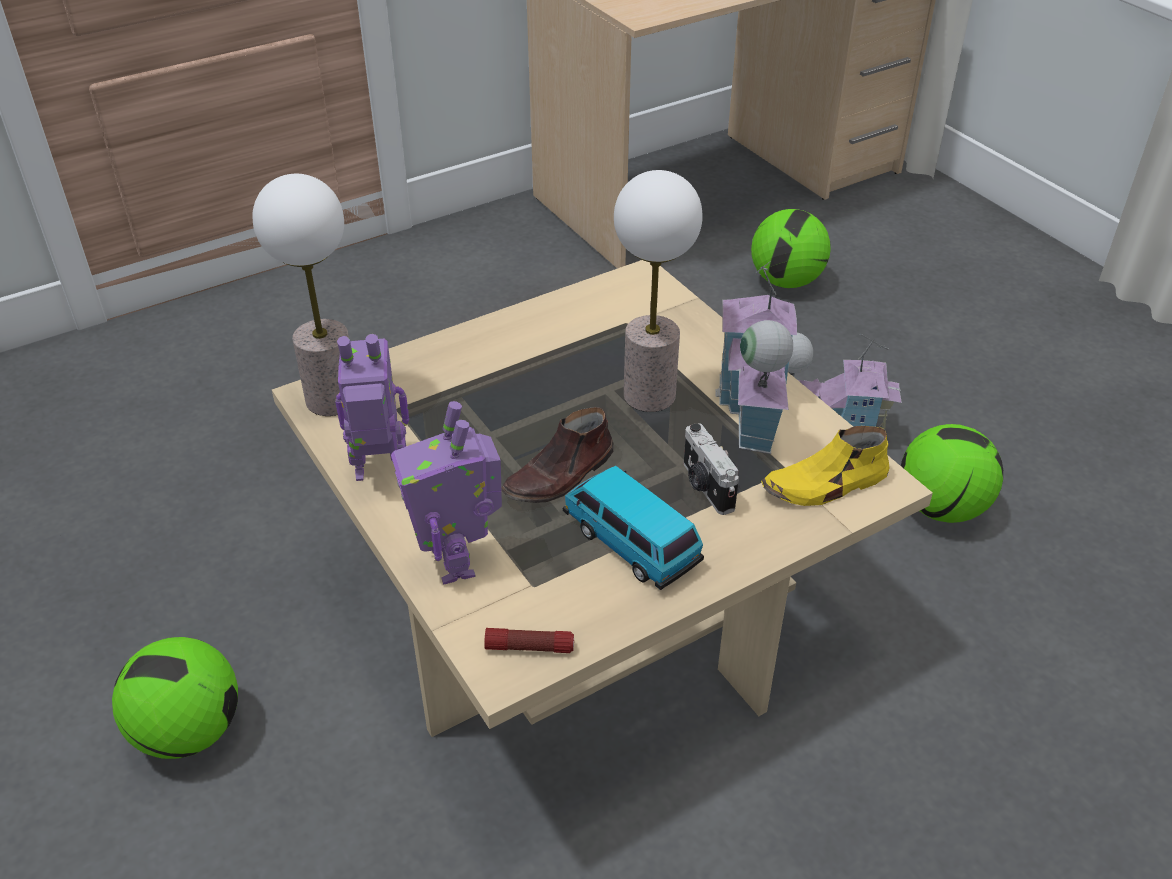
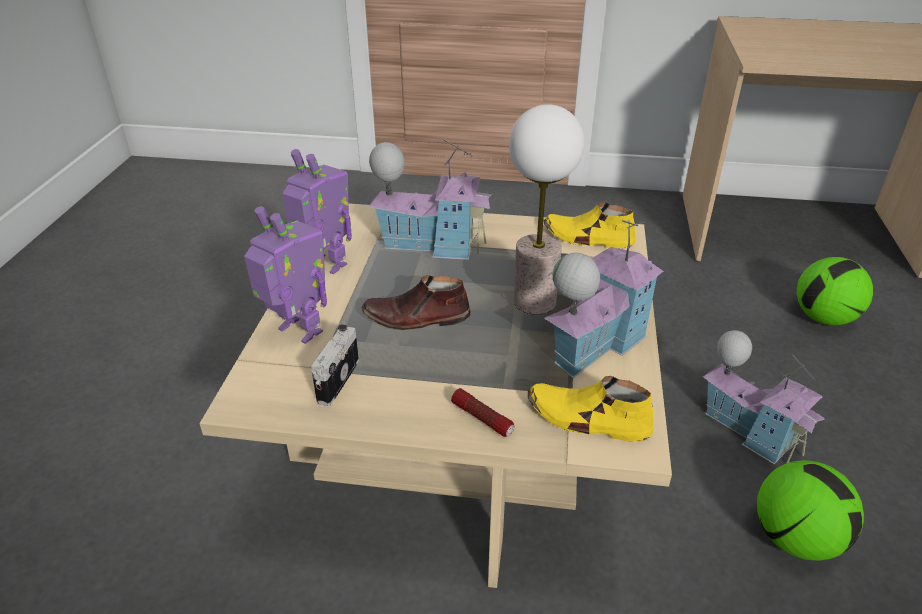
camera: 40 degrees right, 5 degrees down
football [112,637,238,759] -> none
table lamp [252,174,349,416] -> none
toy robot [391,401,502,585] -> toy robot turned 105 degrees clockwise [244,206,327,344]
flashlight [484,628,574,653] -> flashlight moved to [451,388,514,437]
toy car [563,466,704,590] -> none
camera [683,423,739,515] -> camera moved to [311,324,359,406]
none -> toy house [369,139,492,260]
none -> yellow shoe [544,202,635,249]

